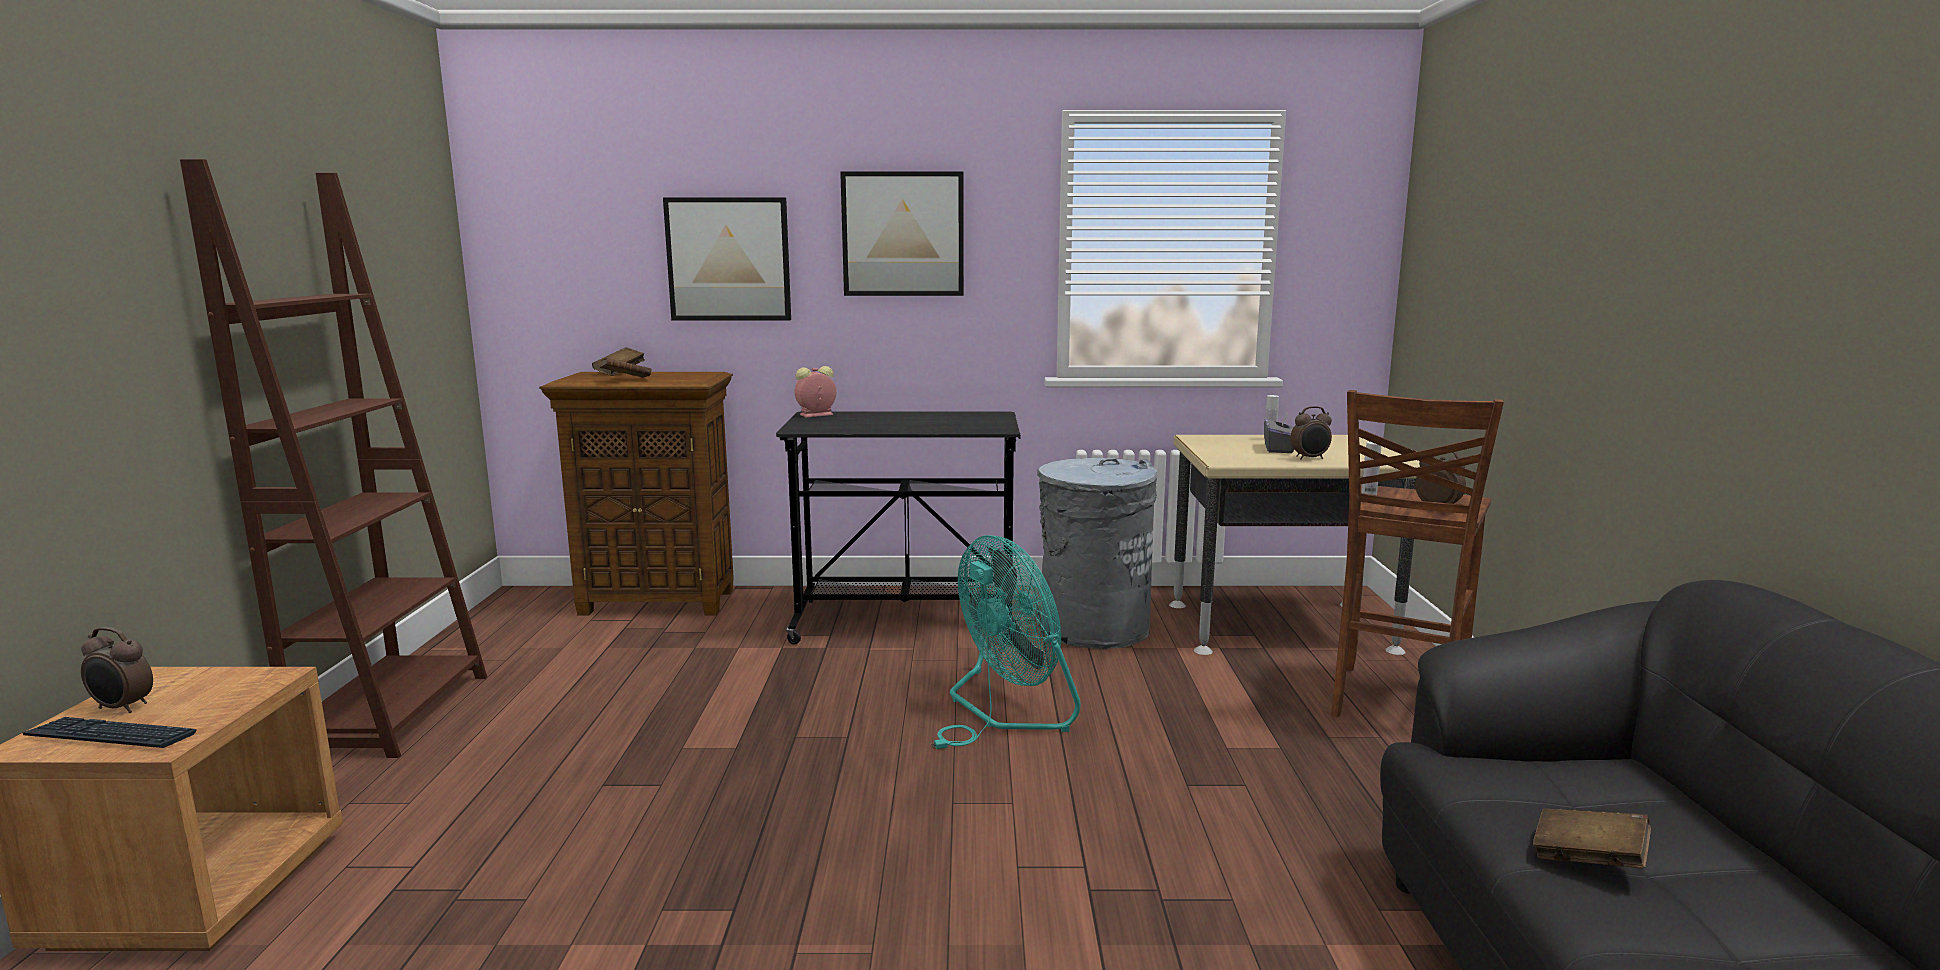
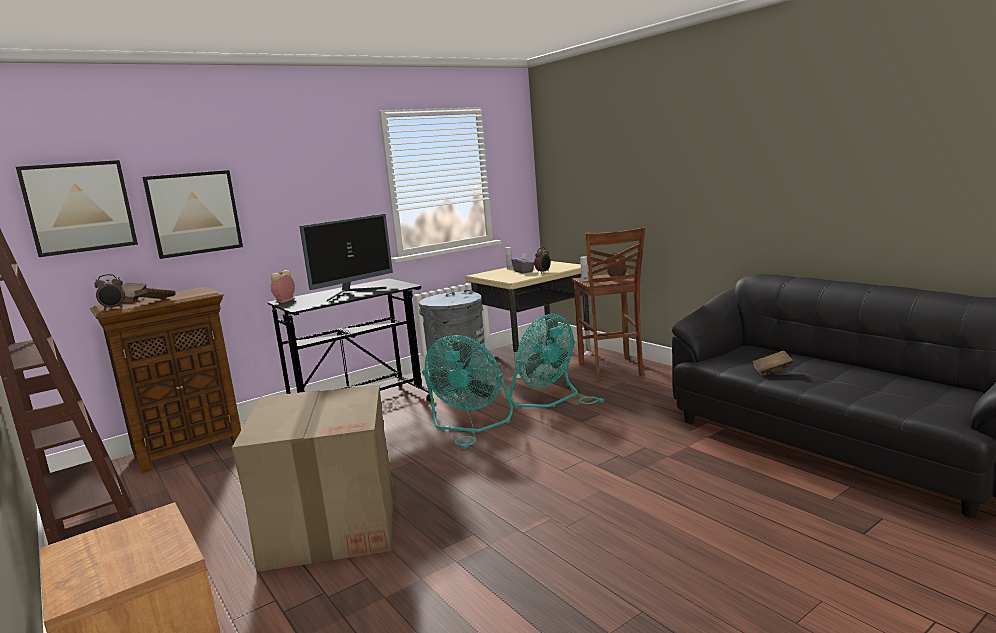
camera: 35 degrees left, 0 degrees up
keyboard [22,717,197,748] -> none
alarm clock [81,627,153,713] -> alarm clock moved to [94,274,125,310]
picture [840,171,964,296] -> picture moved to [16,160,138,257]
none -> cardboard box [232,385,393,572]
none -> monitor [299,214,393,301]
none -> turquoise fan [509,314,605,408]

